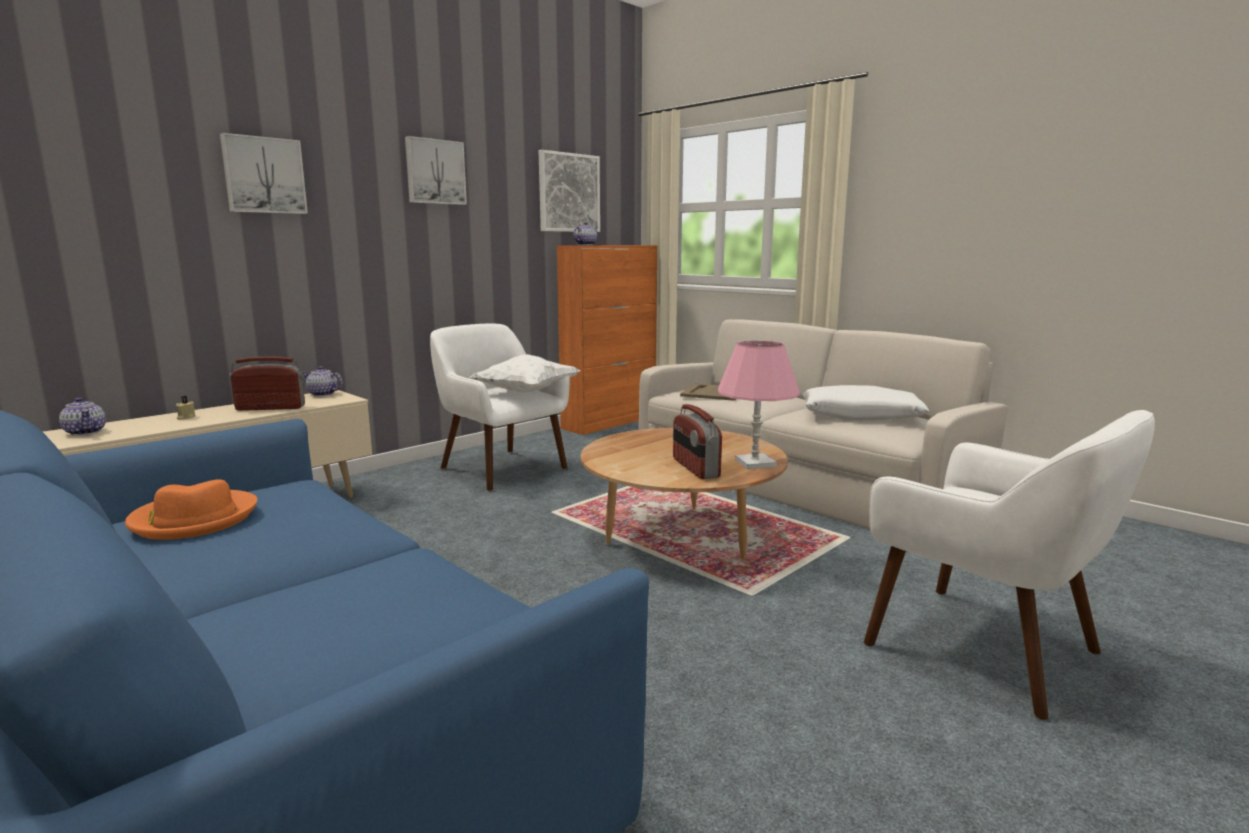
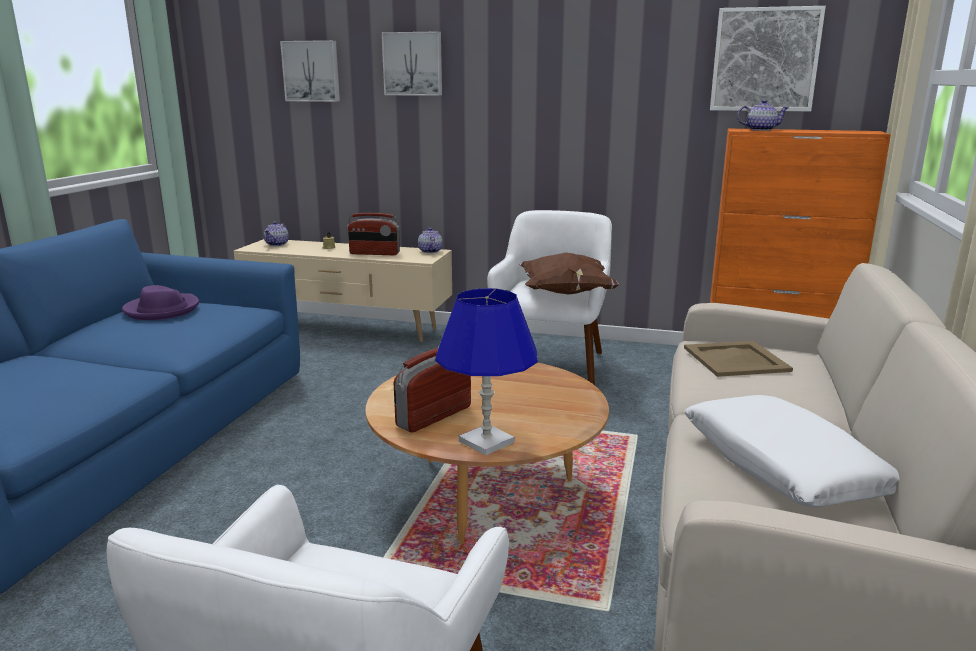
camera: 60 degrees right, 5 degrees up
orange hat [125,479,257,540] -> purple hat [122,285,199,320]
radio [229,357,305,411] -> radio turned 135 degrees clockwise [347,213,400,255]
picture [405,136,467,205] -> picture moved to [280,40,340,102]
white pillow [470,354,580,393] -> brown pillow [519,253,620,294]
pink table lamp [718,341,800,469] -> blue table lamp [435,288,538,456]

